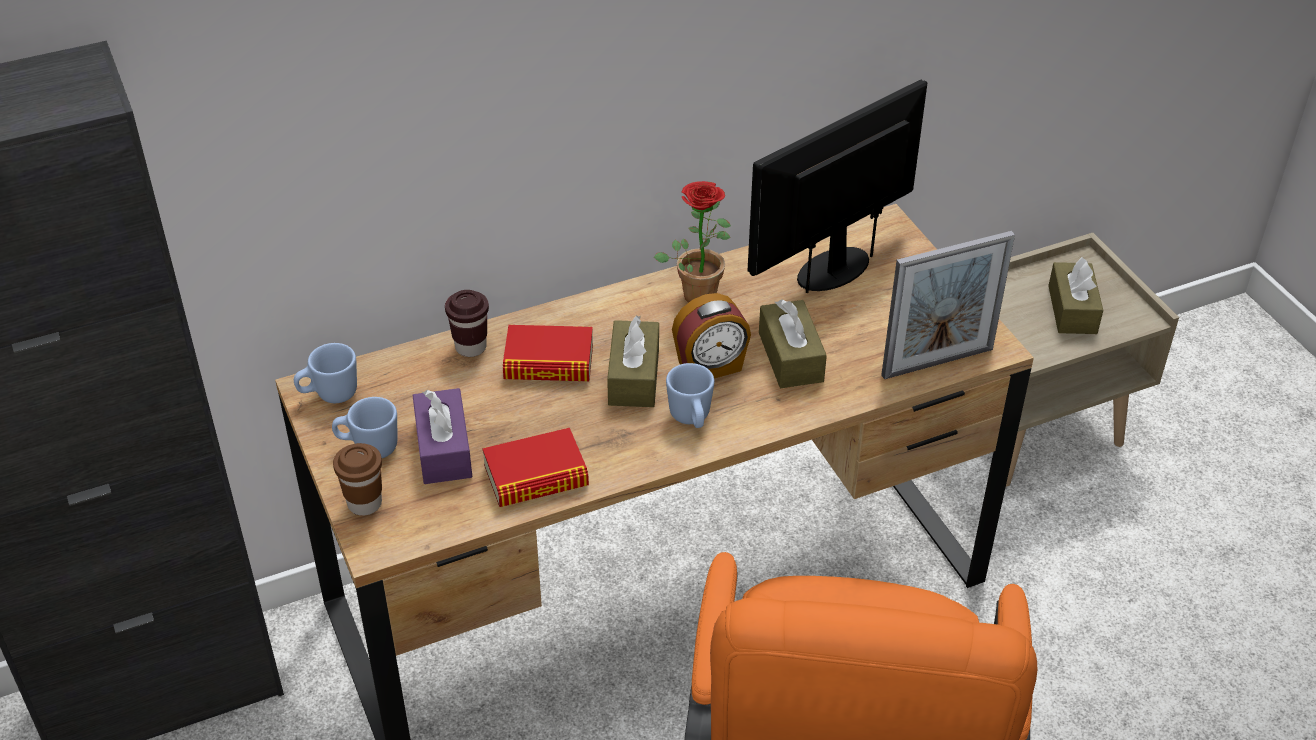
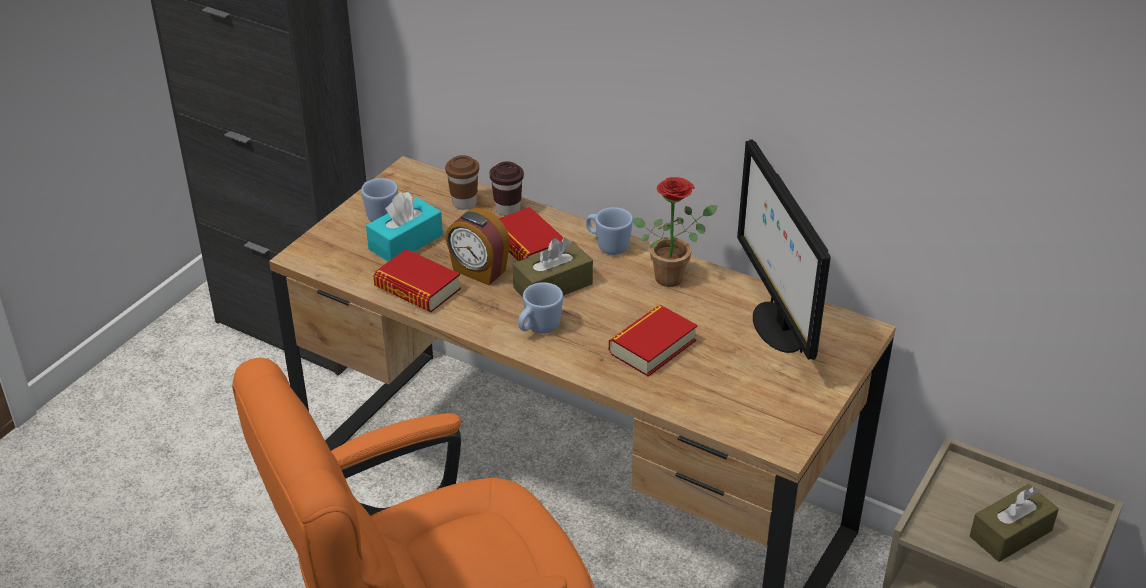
camera: 55 degrees right, 5 degrees down
blue mug [294,343,357,403] -> blue mug moved to [586,207,633,255]
brown cup [333,443,382,516] -> brown cup moved to [445,155,479,210]
purple tissue box [413,388,472,484] -> turquoise tissue box [366,192,443,262]
alarm clock [672,293,751,379] -> alarm clock moved to [446,207,510,285]
monitor [747,79,927,293] -> monitor turned 120 degrees counterclockwise [737,139,831,360]
brown tissue box [759,300,827,388] -> book [609,305,697,377]
picture frame [881,231,1015,379] -> none

